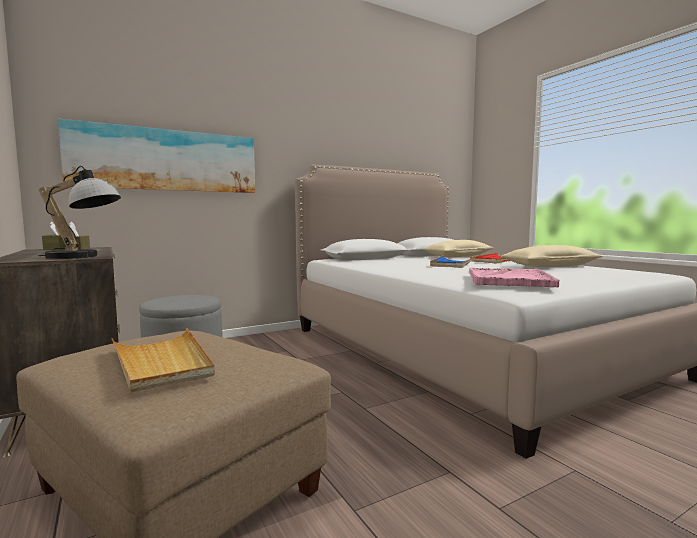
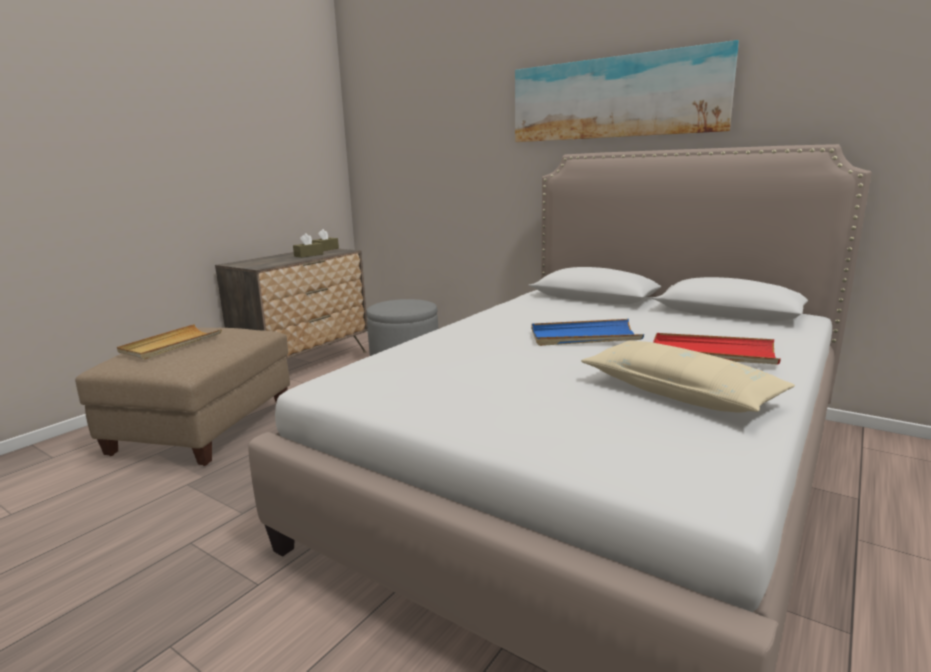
camera: 65 degrees right, 10 degrees up
table lamp [38,166,121,259] -> none
picture [58,119,255,193] -> picture moved to [515,40,739,142]
beige pillow [422,240,494,257] -> none
pink tray [469,268,560,287] -> none

